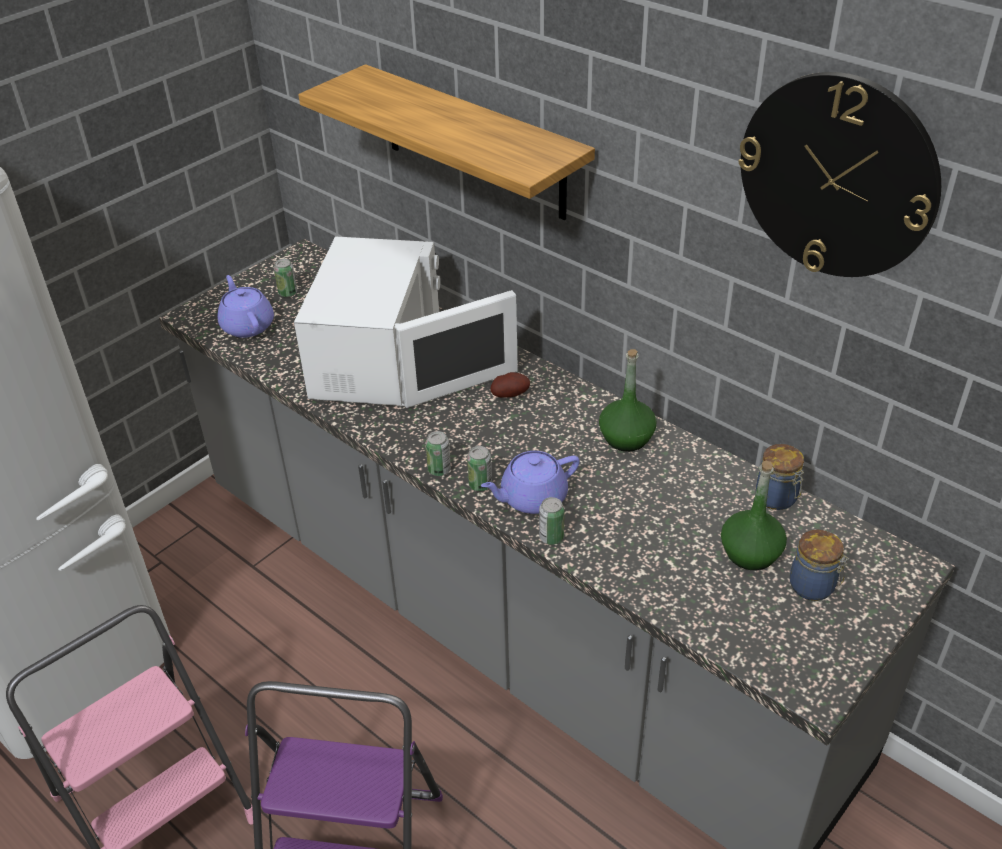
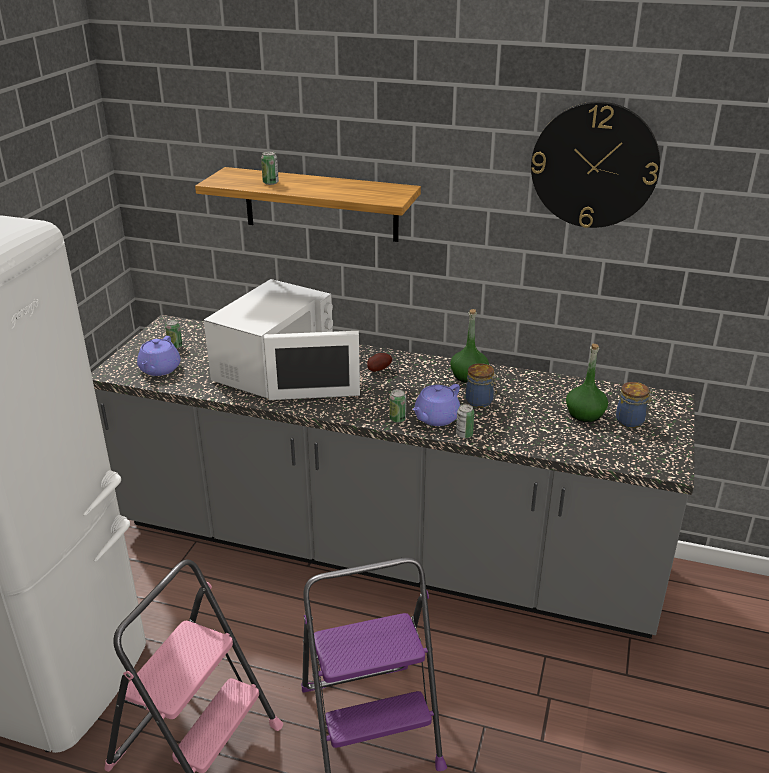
camera: 25 degrees left, 10 degrees down
purple teapot [217,275,274,338] -> purple teapot turned 120 degrees counterclockwise [137,336,181,376]
white microwave [294,236,518,408] -> white microwave turned 45 degrees clockwise [204,279,360,400]
can [425,431,451,476] -> can moved to [261,151,279,185]
jar [756,444,804,510] -> jar moved to [466,363,497,408]

